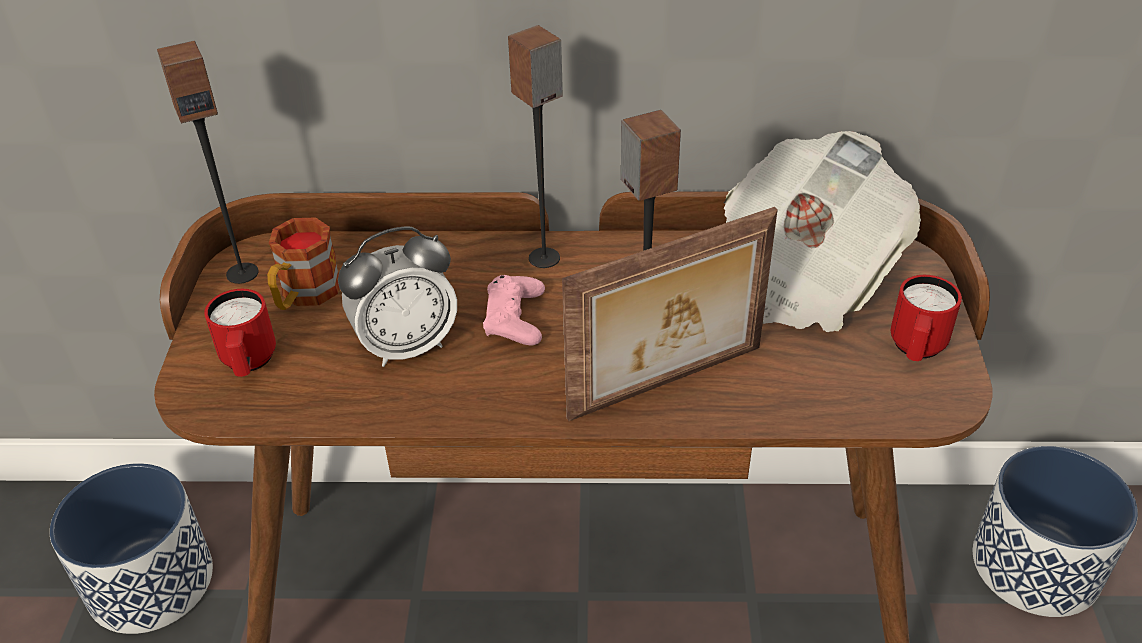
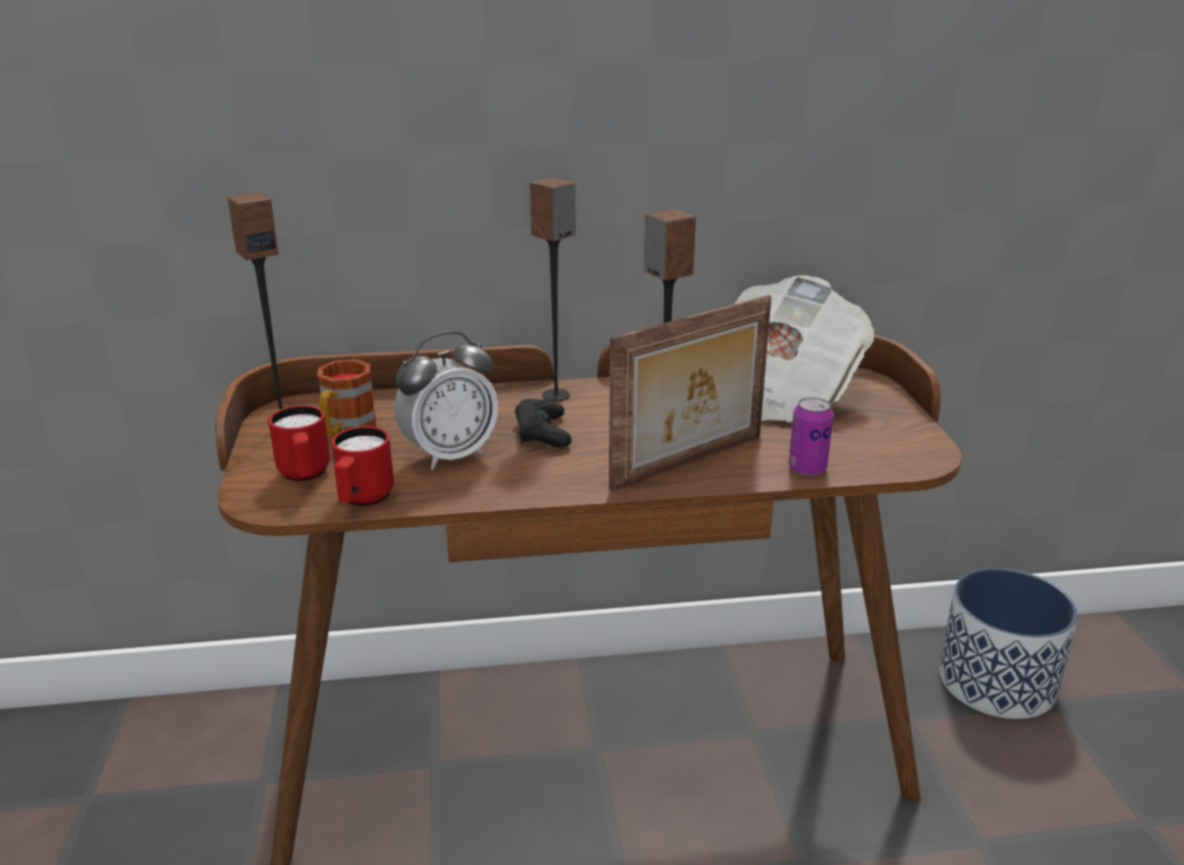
camera: 10 degrees left, 15 degrees down
planter [50,463,213,634] -> none
pink game controller [483,275,545,345] -> black game controller [515,398,572,447]
red mug [891,275,962,361] -> red mug moved to [332,426,394,506]
none -> can [789,397,833,476]

